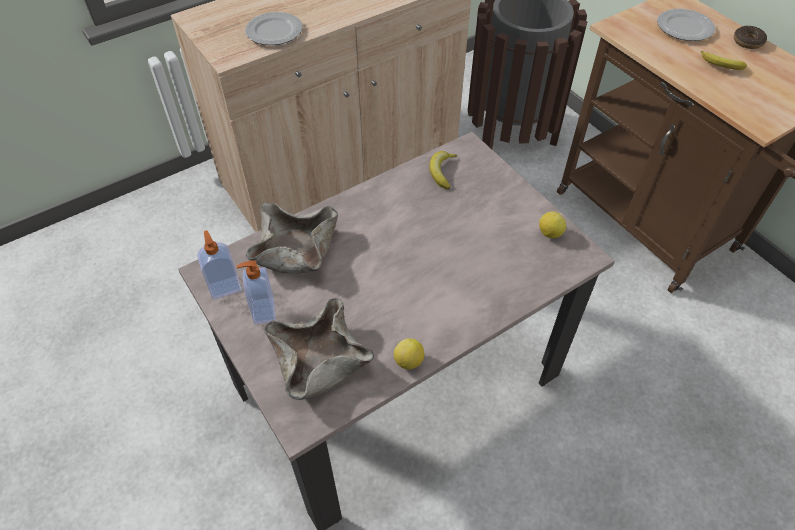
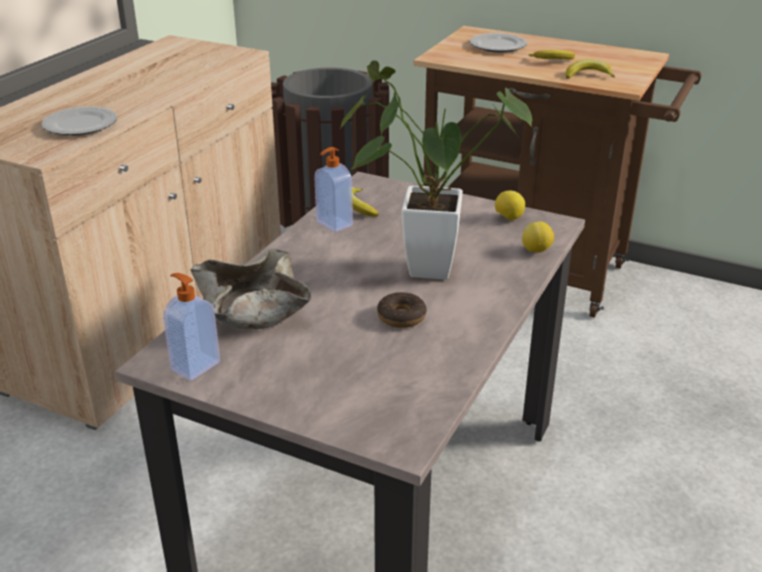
camera: 30 degrees left, 20 degrees down
soap dispenser [237,260,276,325] -> soap dispenser moved to [314,147,353,232]
beige bowl [264,298,374,400] -> none
lemon [394,338,424,370] -> lemon moved to [522,221,554,253]
donut [734,26,767,49] -> donut moved to [377,292,427,328]
none -> potted plant [339,60,532,280]
none -> banana [565,59,615,79]

